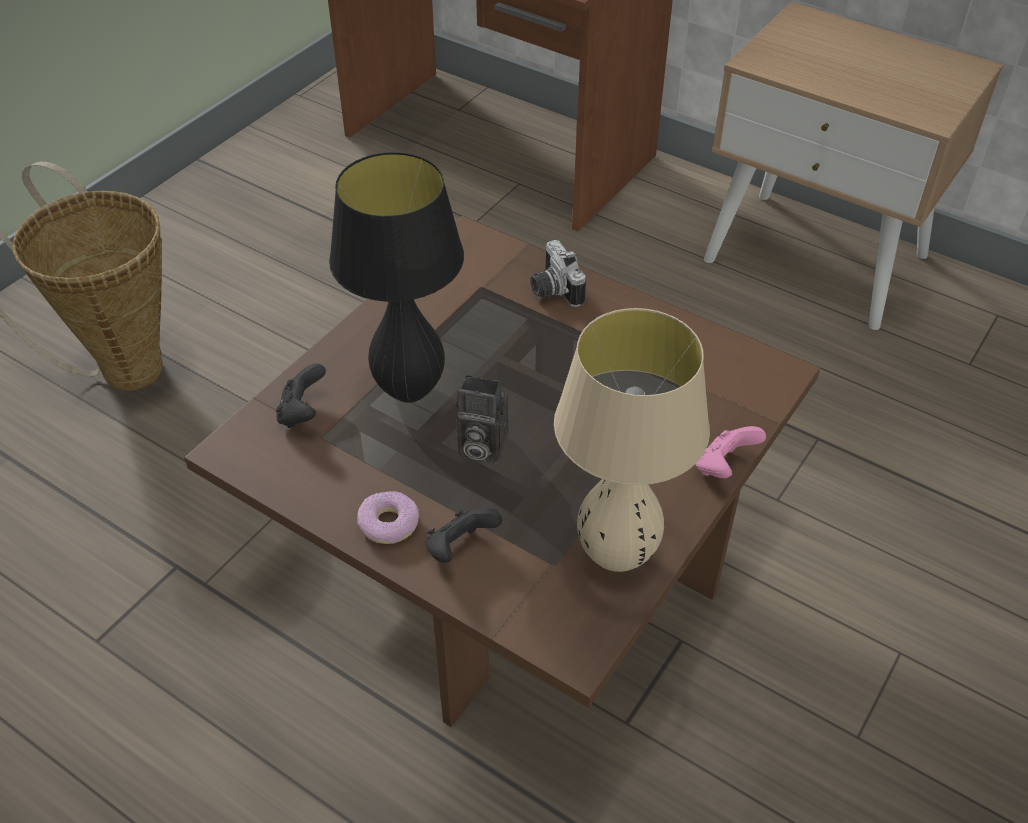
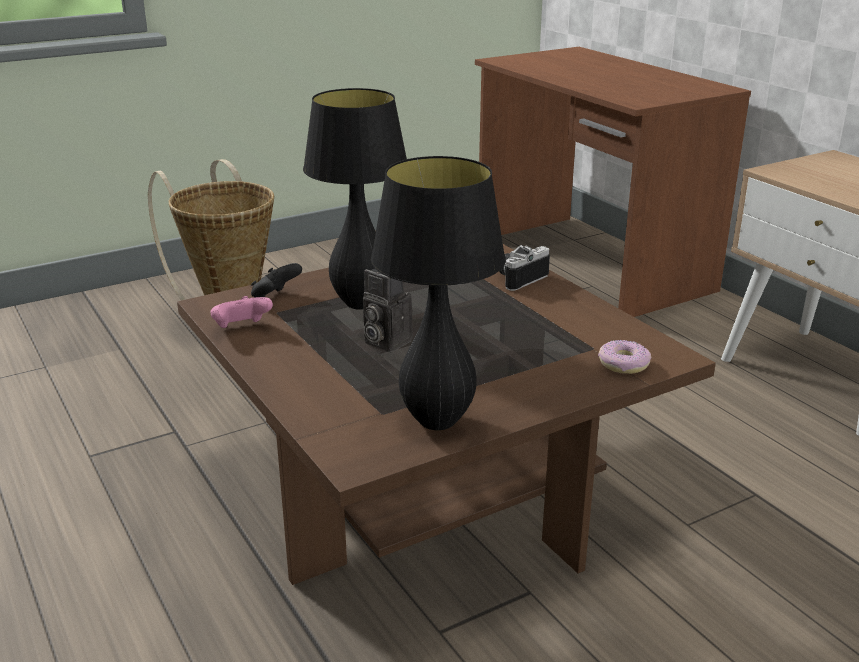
camera: 25 degrees right, 20 degrees down
donut [357,491,419,544] -> donut moved to [598,340,651,374]
black game controller [425,508,502,563] -> none
camera [530,240,586,307] -> camera turned 45 degrees clockwise [499,245,550,291]
beige table lamp [554,308,710,572] -> black table lamp [371,156,506,430]
pink game controller [695,426,766,478] -> pink game controller moved to [210,296,273,328]

